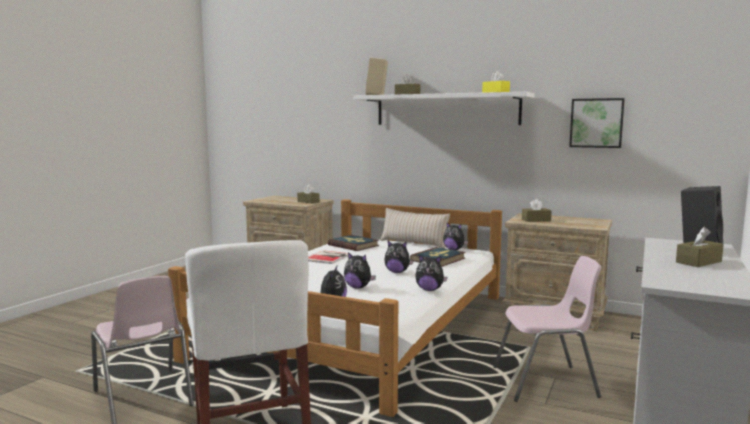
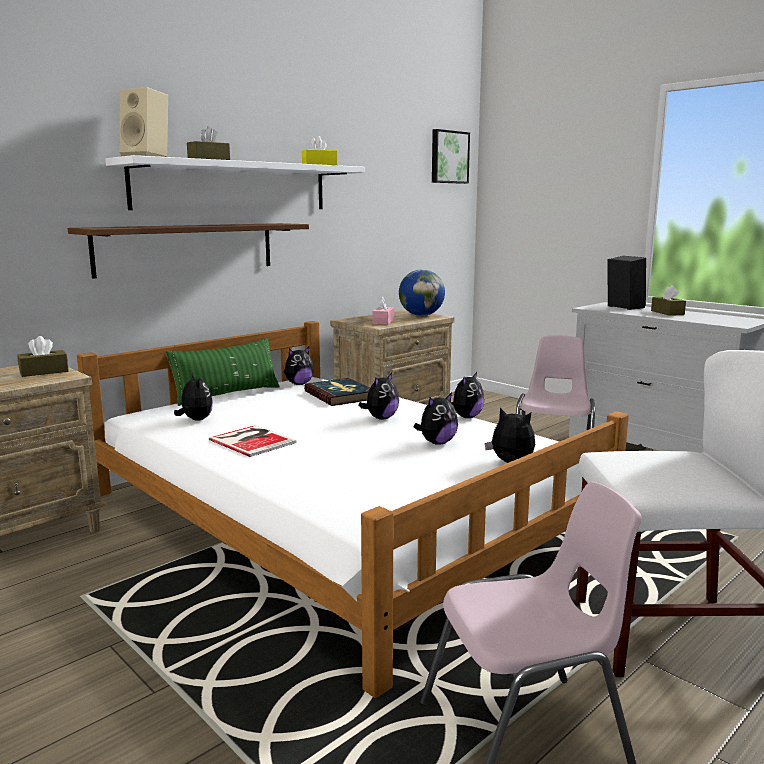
camera: 70 degrees left, 5 degrees up
book [328,235,379,251] -> plush toy [174,374,213,421]
beige pillow [380,208,450,248] -> green pillow [166,338,279,406]
brown tissue box [522,199,552,222] -> pink tissue box [372,297,394,325]
picture [569,98,625,148] -> picture moved to [432,129,470,184]
none -> brown shelf [68,223,309,279]
none -> globe [399,269,445,316]

